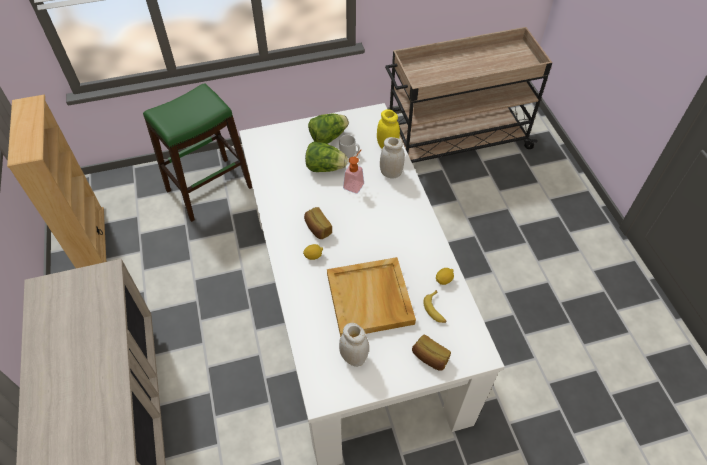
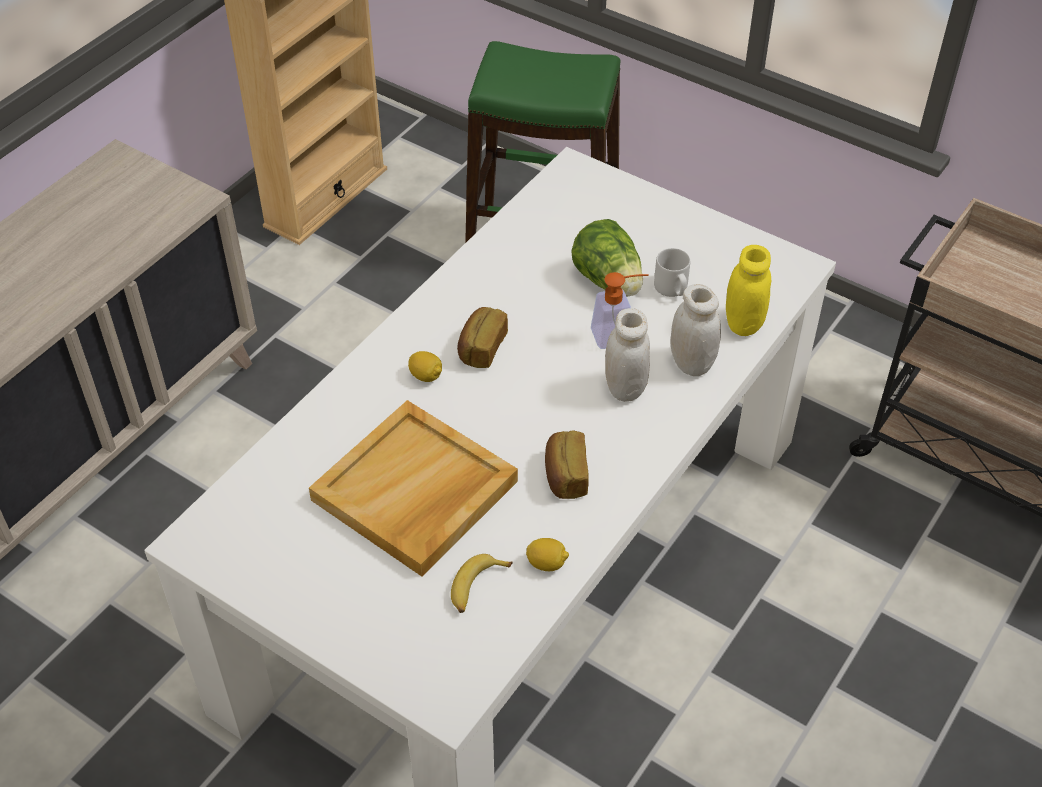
camera: 50 degrees right, 5 degrees down
lettuce [308,114,349,144] -> none
white jar [339,323,369,367] -> white jar moved to [605,308,650,402]
bread [412,334,451,371] -> bread moved to [545,430,589,499]

